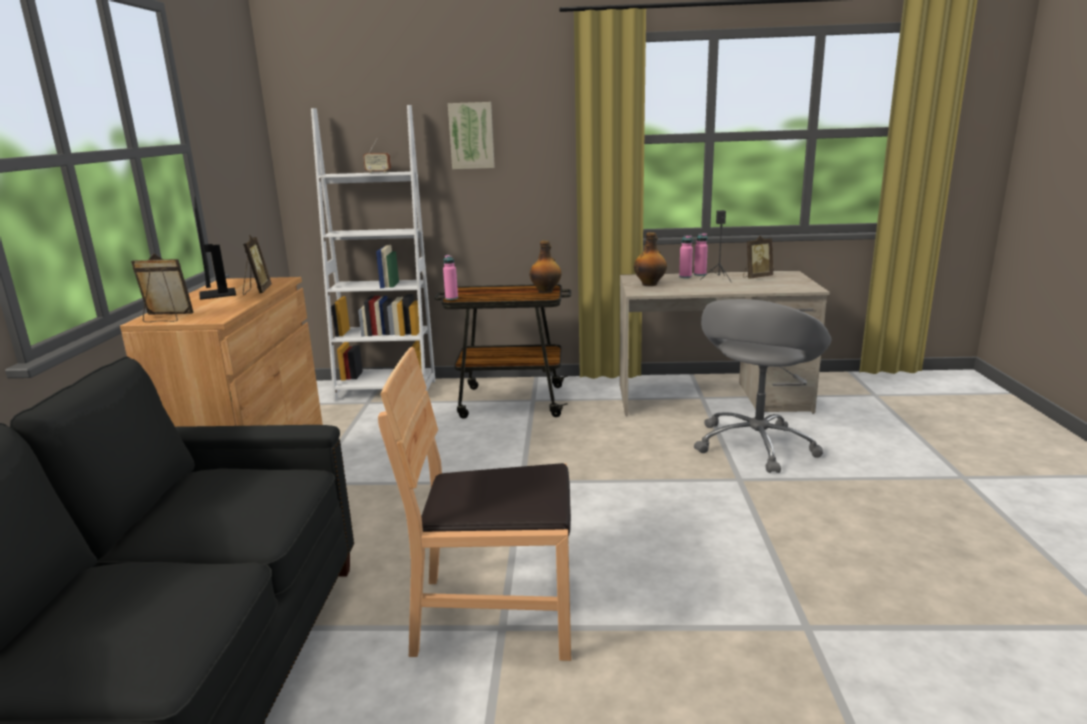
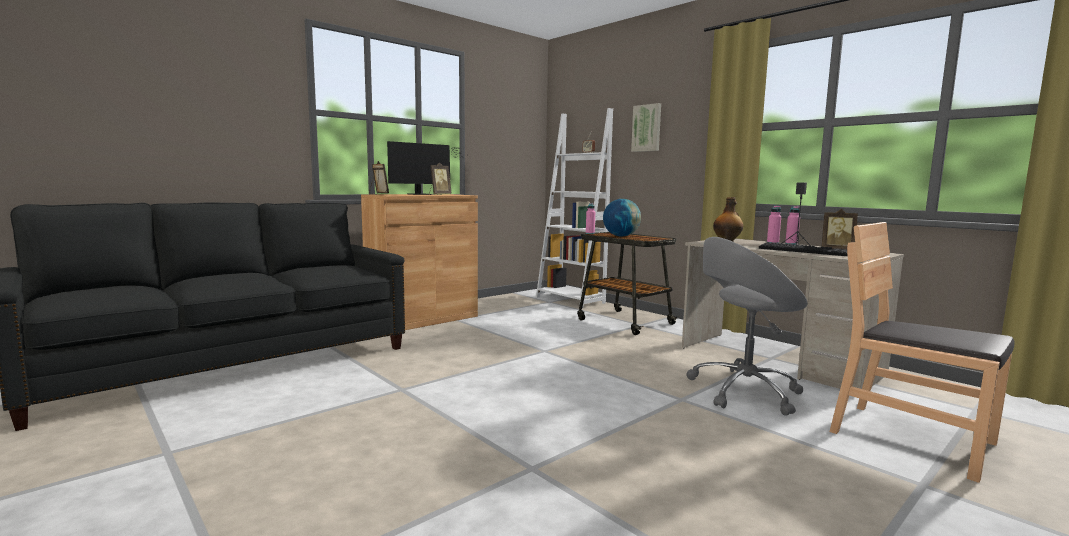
camera: 45 degrees right, 10 degrees down
monitor [194,197,236,300] -> monitor turned 150 degrees counterclockwise [387,141,464,195]
brown chair [378,347,571,661] -> brown chair moved to [829,222,1015,483]
bottle [529,240,561,293] -> none
none -> globe [603,199,641,236]
none -> keyboard [759,242,848,256]

